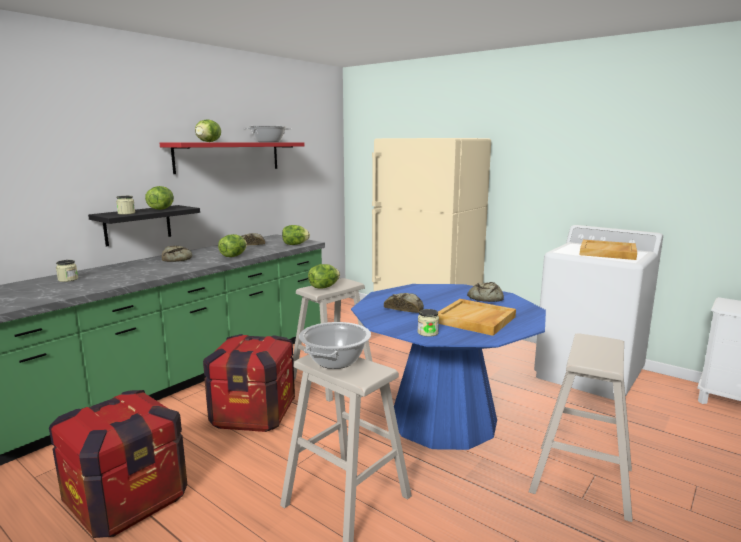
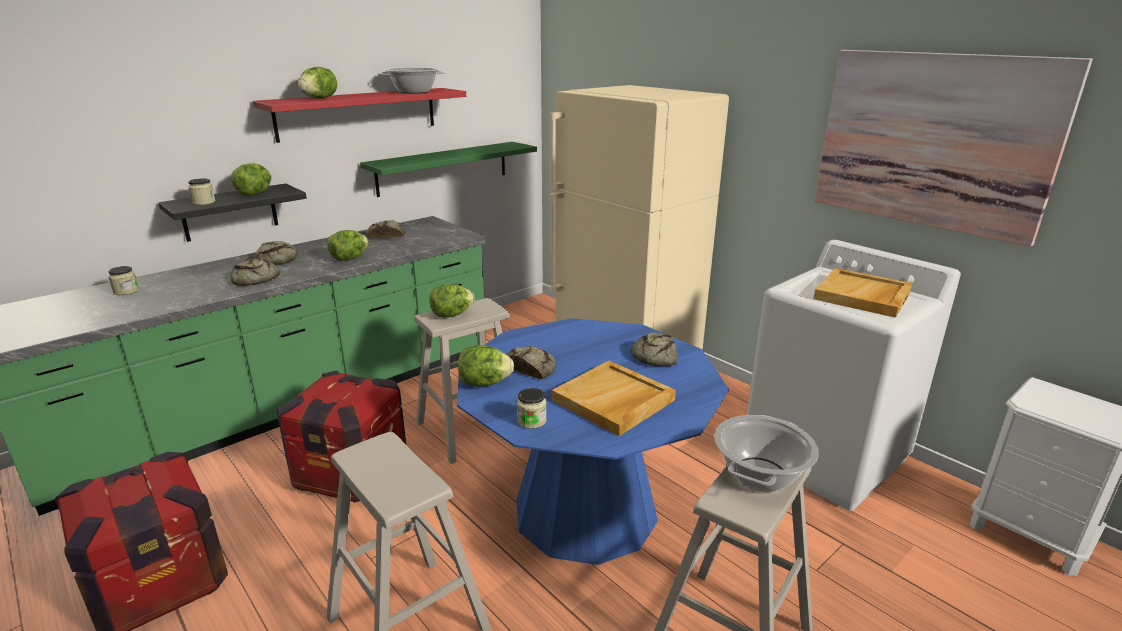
camera: 10 degrees right, 10 degrees up
lettuce [282,225,310,245] -> lettuce moved to [458,345,514,386]
cooking pot [299,322,371,369] -> cooking pot moved to [714,415,819,492]
none -> bread [230,258,280,286]
none -> green shelf [360,142,537,197]
none -> picture [815,50,1093,247]

